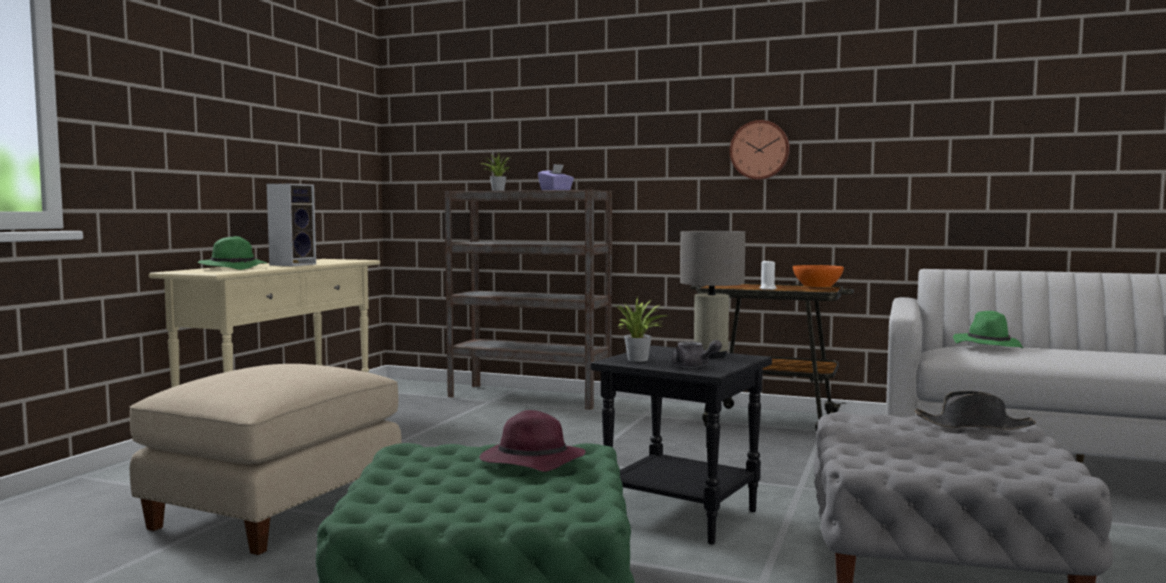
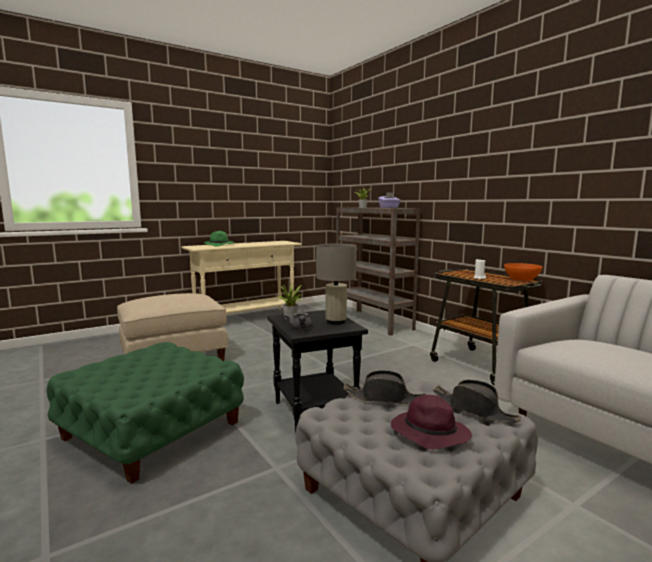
camera: 35 degrees right, 5 degrees up
speaker [267,183,316,266] -> none
purple hat [479,410,586,472] -> purple hat moved to [391,395,472,450]
wall clock [730,120,790,180] -> none
green hat [953,311,1023,348] -> none
none -> black hat [343,370,426,404]

